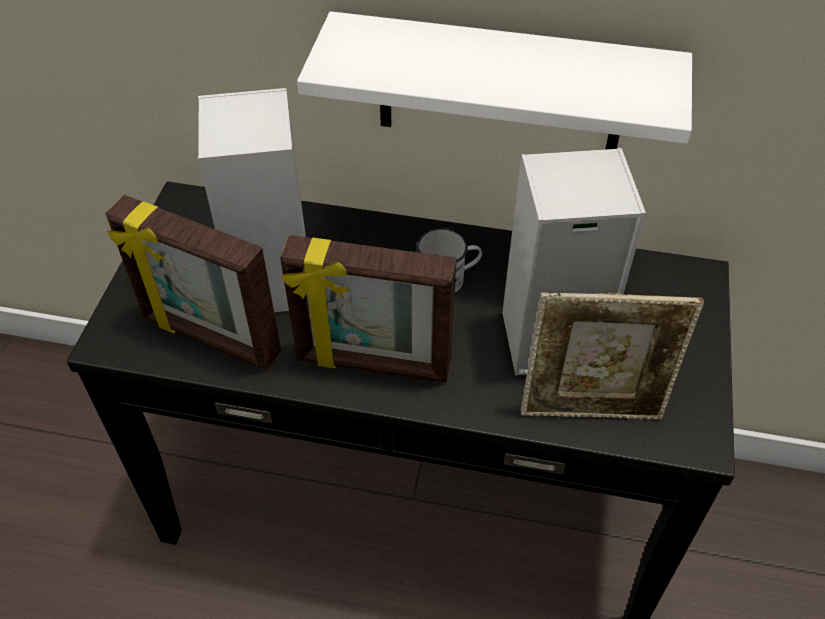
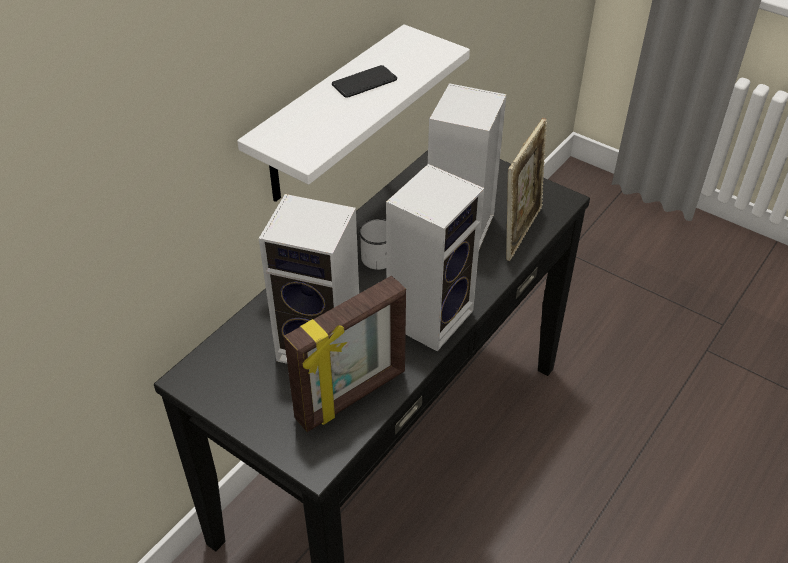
camera: 65 degrees left, 5 degrees down
picture frame [280,235,457,383] -> speaker [386,164,485,352]
none -> phone [332,65,397,98]

